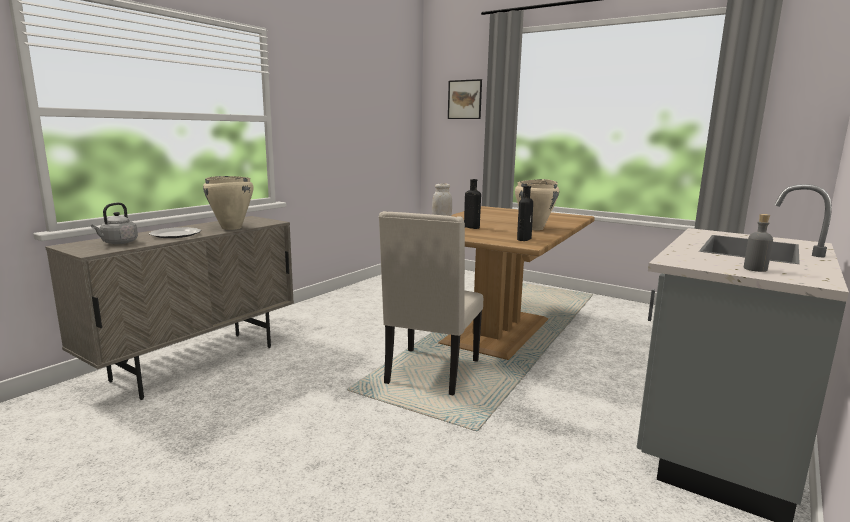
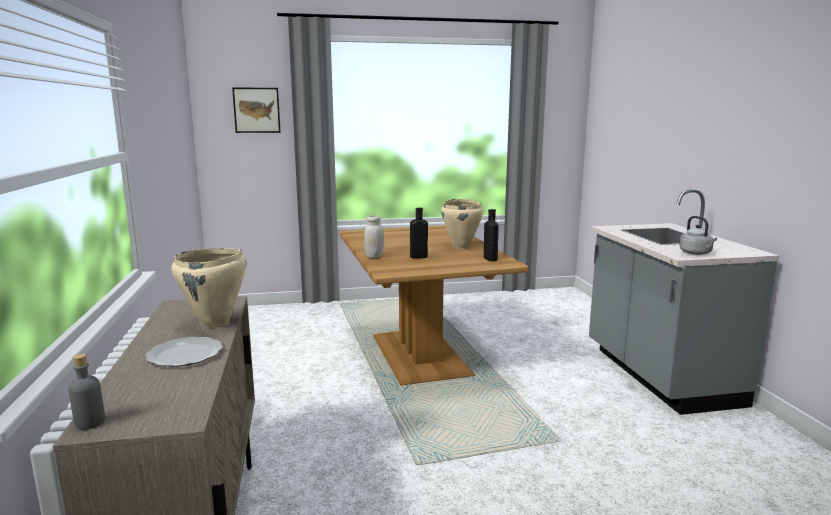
camera: 45 degrees left, 0 degrees up
grey kettle [91,202,138,244] -> grey kettle moved to [680,216,717,255]
beige chair [379,211,483,396] -> none
grey bottle [744,214,773,272] -> grey bottle moved to [68,354,105,430]

